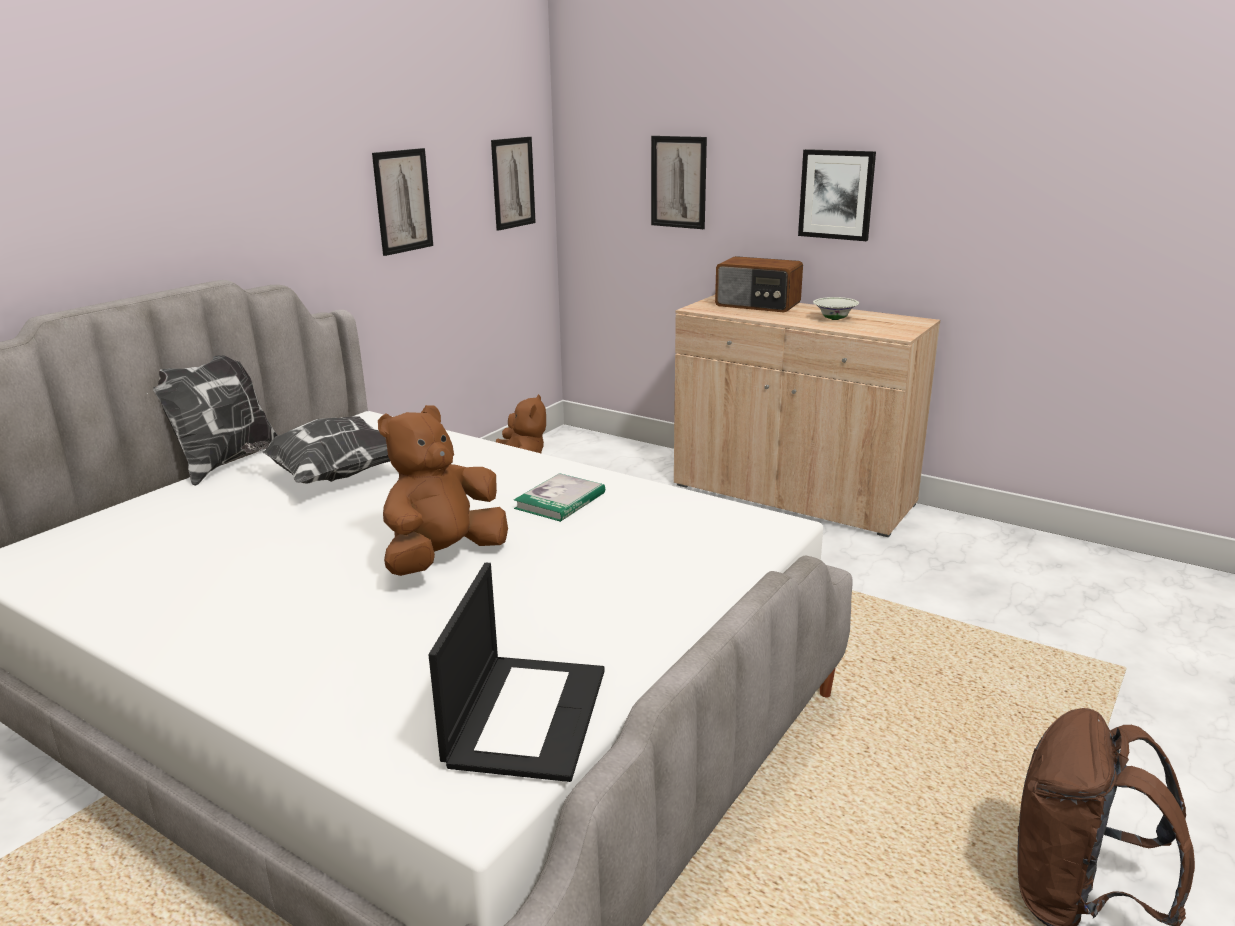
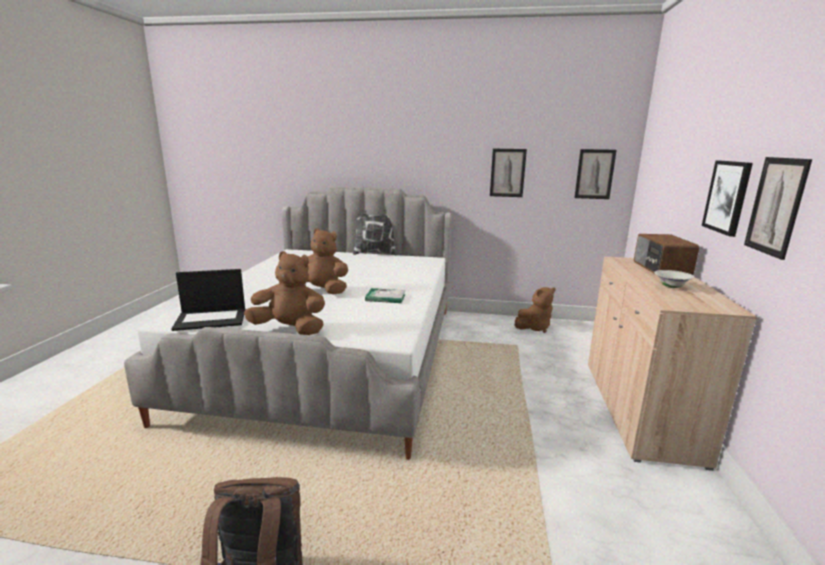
camera: 65 degrees right, 5 degrees down
pillow [241,416,390,484] -> none
picture [651,136,707,229] -> picture moved to [744,157,812,260]
none -> brown plush toy [244,251,325,335]

